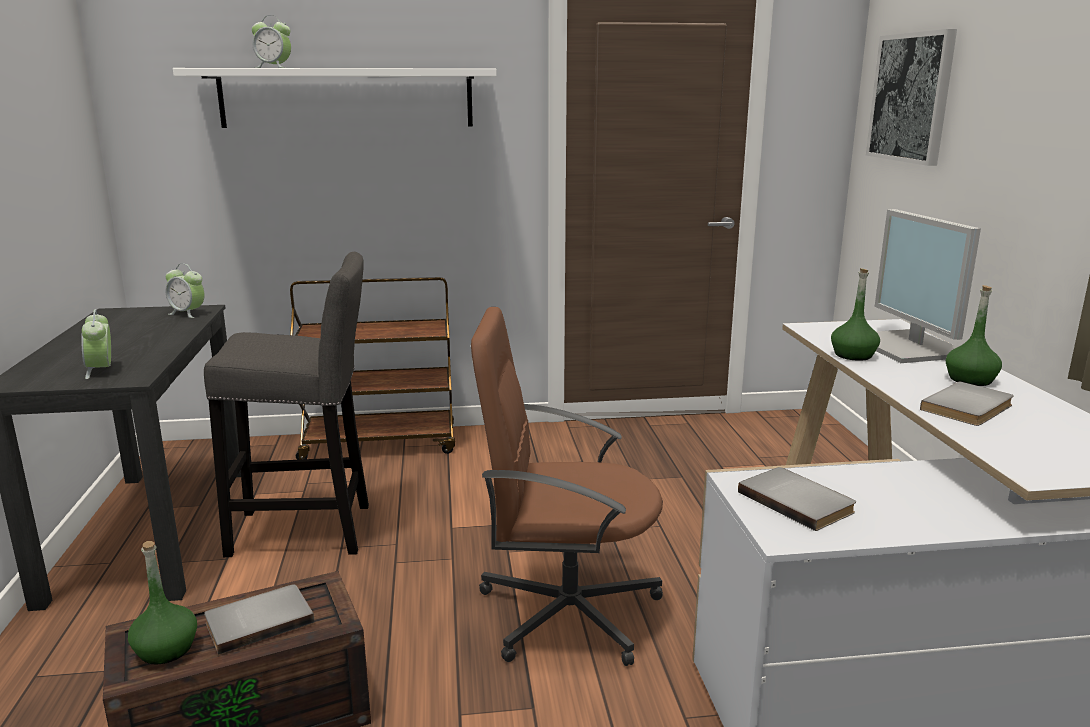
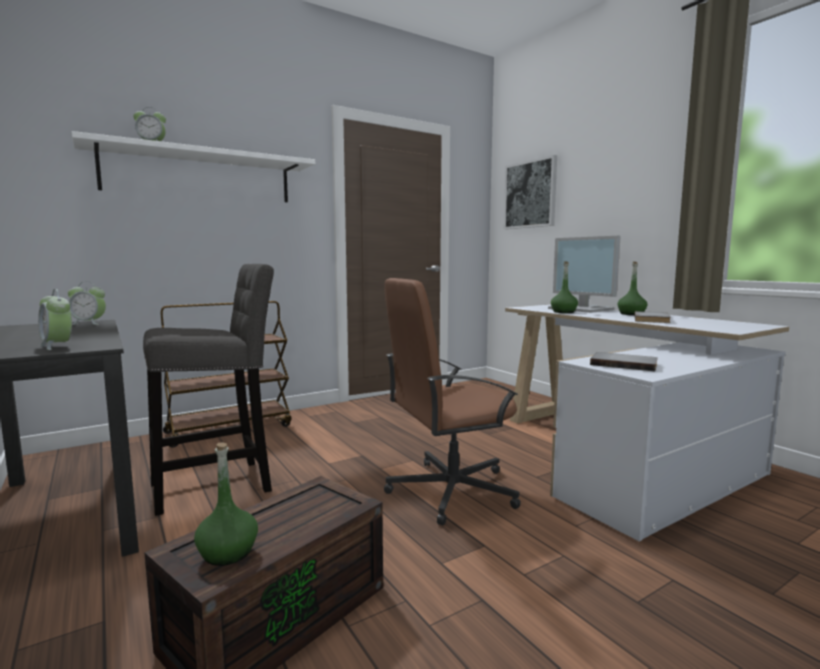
camera: 25 degrees left, 10 degrees down
grey book [204,584,314,655] -> none

